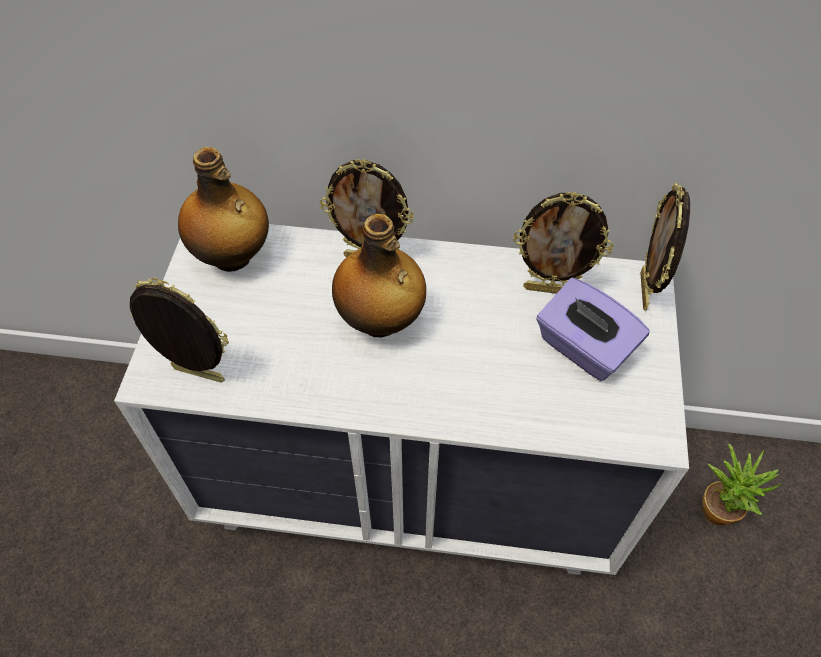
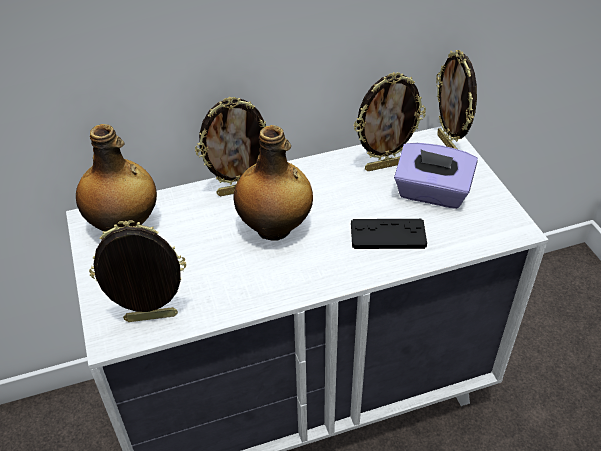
camera: 25 degrees left, 10 degrees down
potted plant [702,443,781,525] -> none
none -> black game controller [351,219,427,249]

